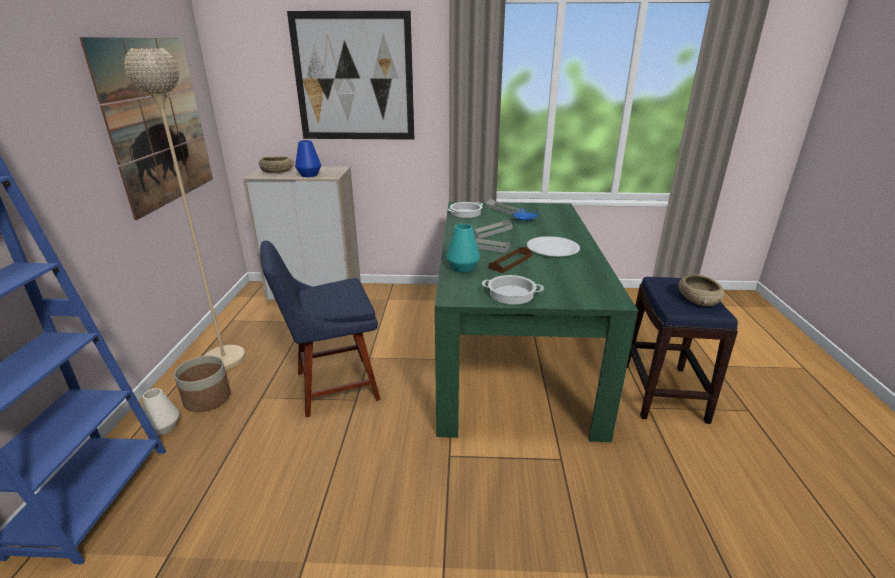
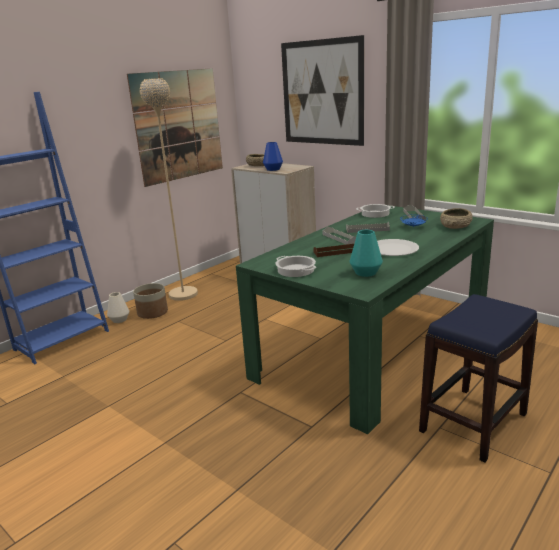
camera: 40 degrees right, 5 degrees down
blue chair [260,241,381,417] -> none
turquoise vase [446,224,480,273] -> turquoise vase moved to [350,230,383,277]
beige bowl [678,274,724,306] -> beige bowl moved to [440,208,473,229]

